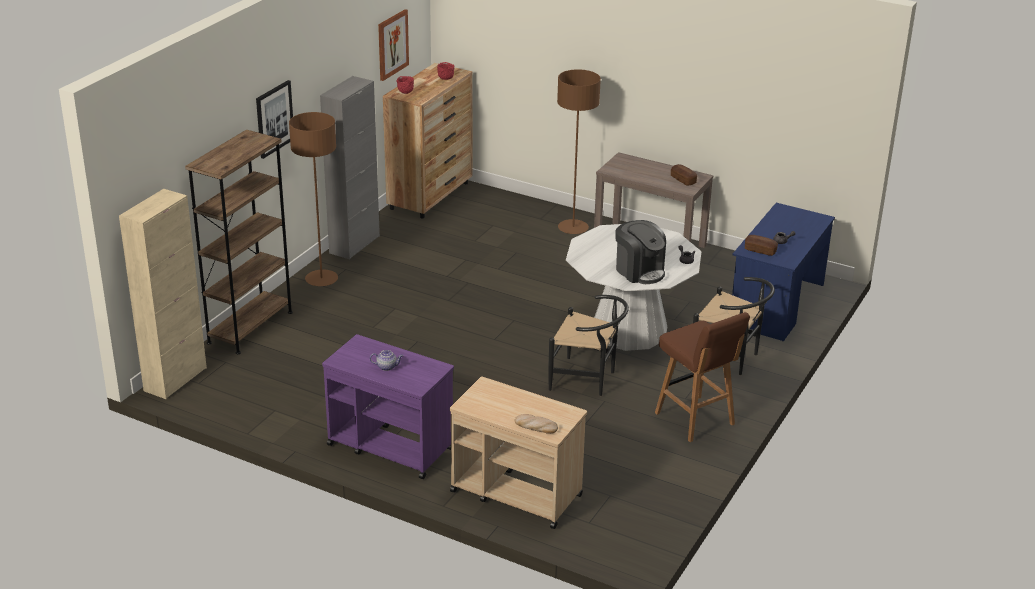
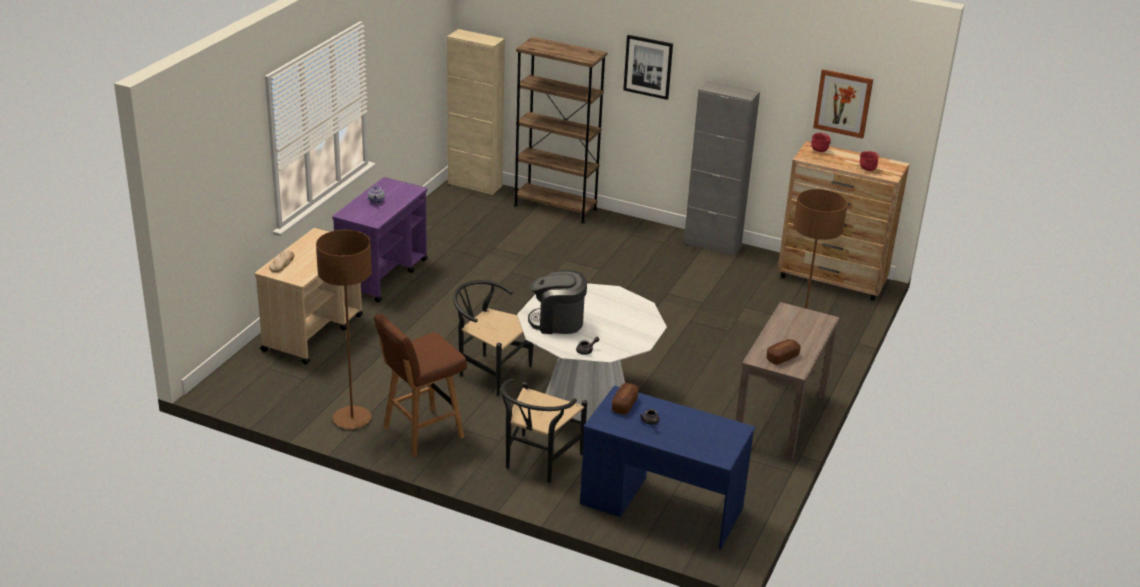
camera: 85 degrees right, 0 degrees up
brown floor lamp [289,112,338,286] -> brown floor lamp moved to [316,230,372,429]
black chair [548,295,629,396] -> black chair turned 105 degrees clockwise [453,280,534,396]
coffee machine [615,220,666,284] -> coffee machine turned 45 degrees clockwise [528,270,587,334]

